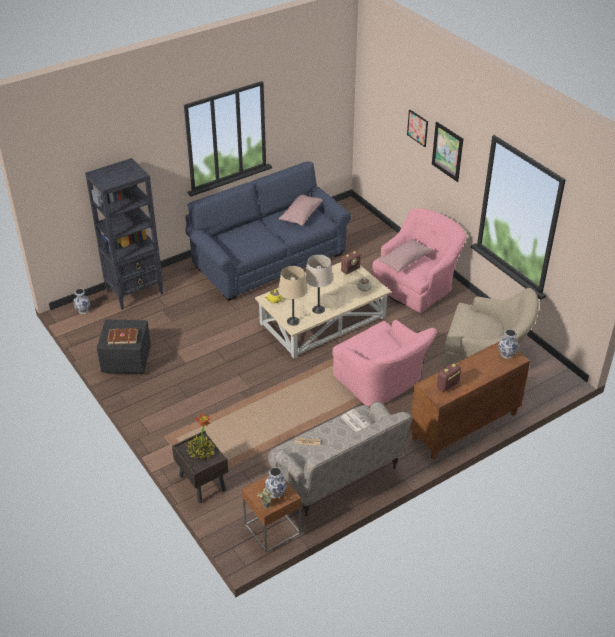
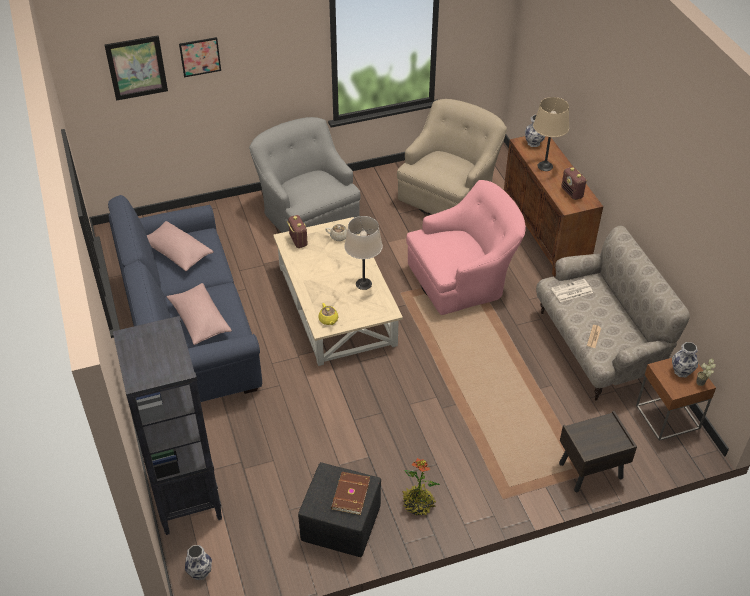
camera: 75 degrees left, 5 degrees up
potted plant [187,413,215,460] -> potted plant moved to [402,458,440,516]
beige table lamp [278,266,308,326] -> beige table lamp moved to [533,97,569,171]
pink armchair [372,208,466,313] -> grey armchair [249,117,360,233]
pink pillow [378,238,433,273] -> pink pillow moved to [167,283,232,345]
picture [432,122,463,182] -> picture moved to [105,36,168,101]

